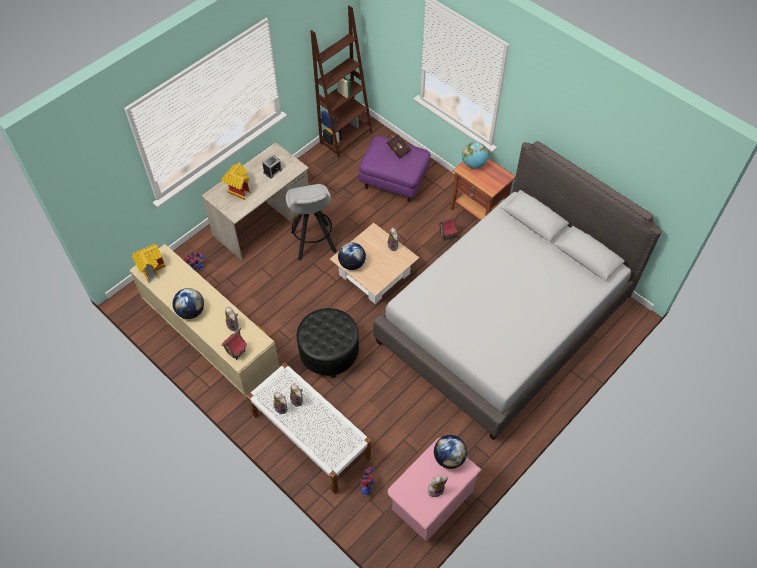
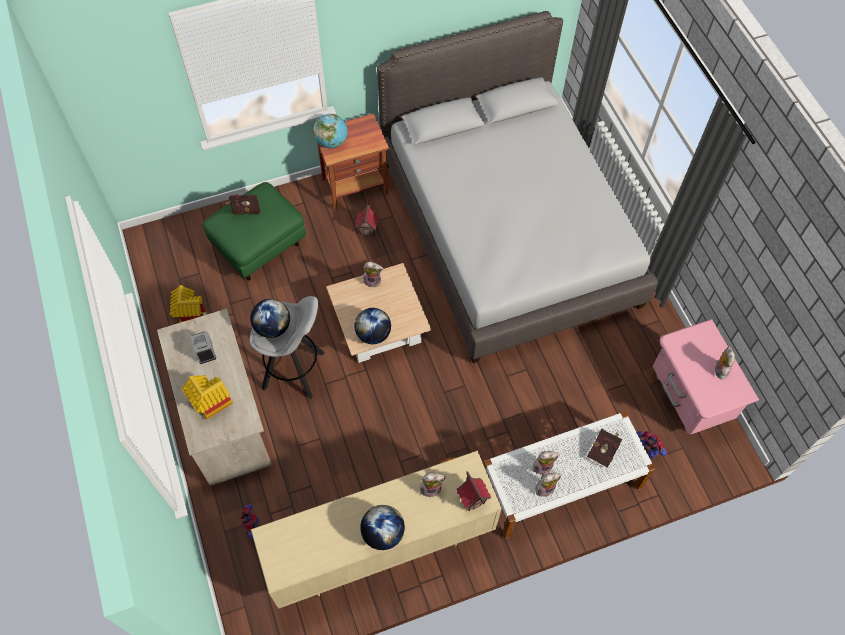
camera: 65 degrees left, 5 degrees up
toy house [132,244,166,283] -> toy house moved to [170,285,207,323]
black ottoman [297,308,359,378] -> none
brown bookcase [311,6,372,158] -> none
purple ottoman [359,136,431,202] -> green ottoman [202,182,306,280]
globe [434,435,467,469] -> globe moved to [250,299,290,338]
none -> red book [587,429,622,468]

